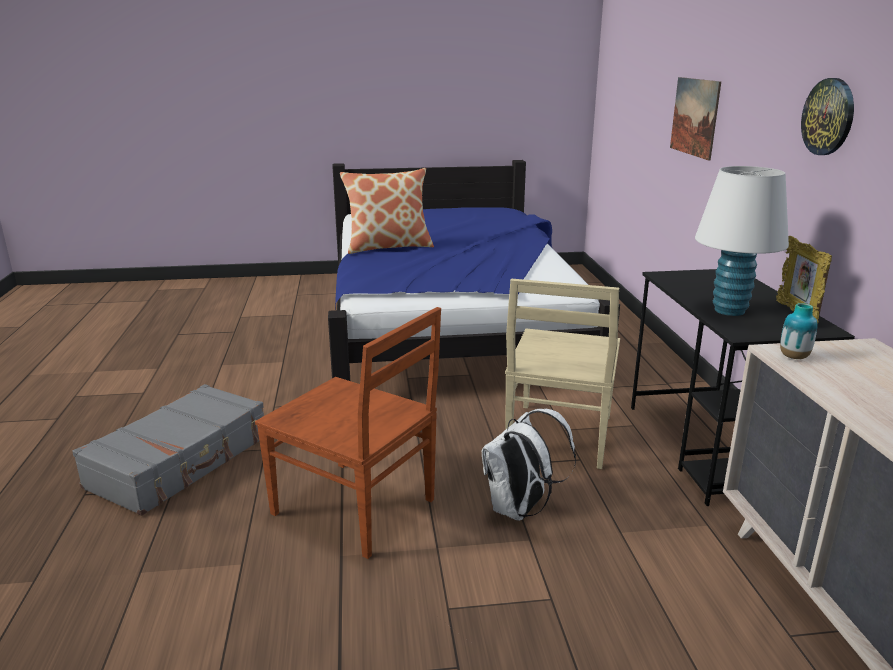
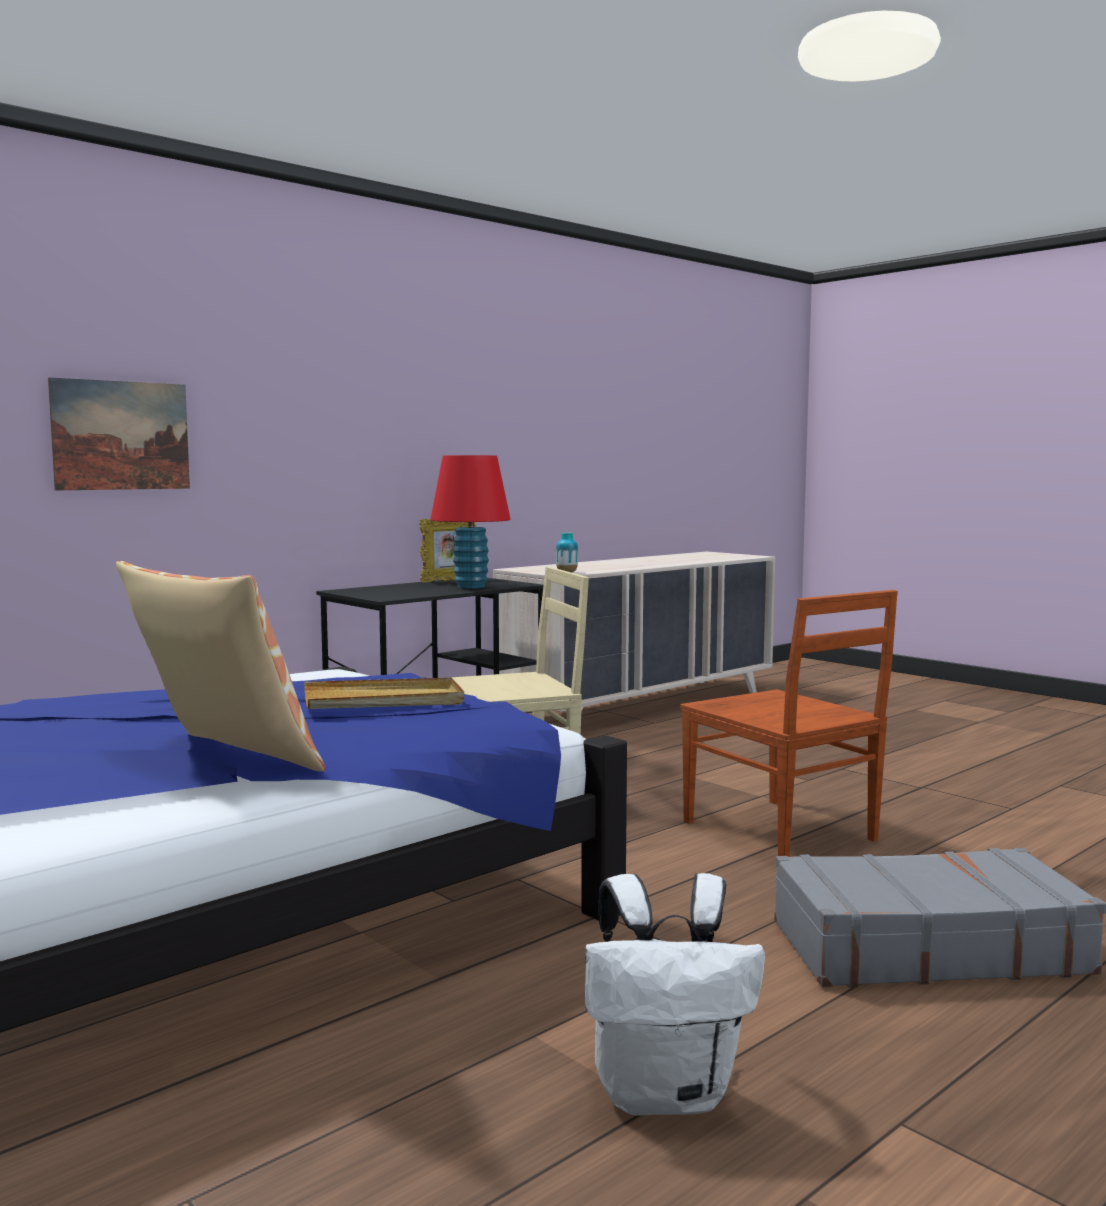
camera: 125 degrees left, 15 degrees down
brown chair [255,307,441,559] -> brown chair turned 150 degrees clockwise [680,590,898,857]
white backpack [482,409,576,521] -> white backpack moved to [585,873,765,1116]
white table lamp [695,166,789,316] -> red table lamp [430,455,511,589]
wall clock [801,78,854,155] -> none
none -> beige tray [304,677,464,709]

